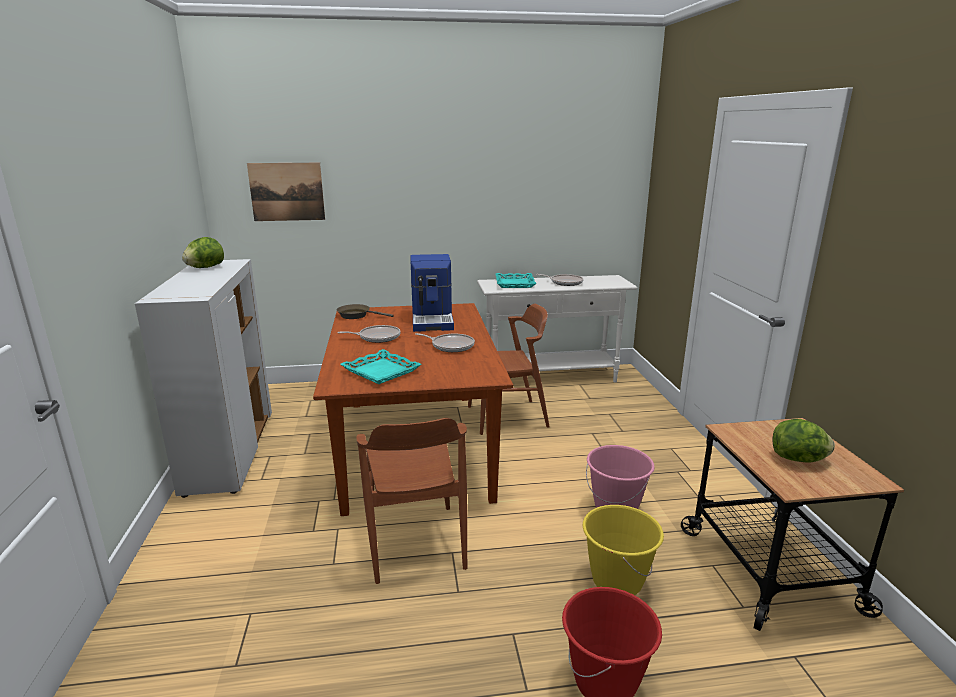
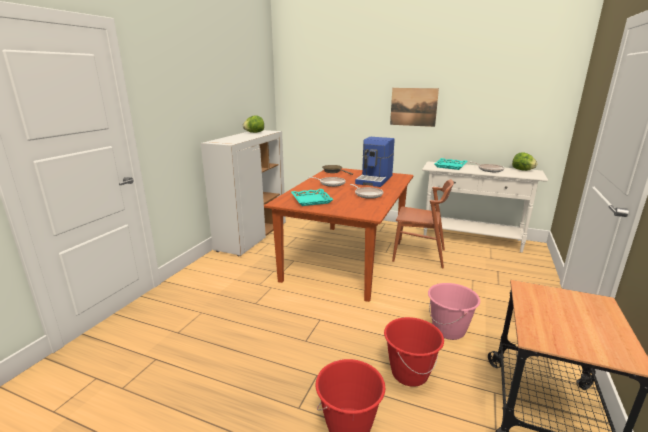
camera: 30 degrees right, 0 degrees up
picture [247,163,325,221] -> picture moved to [390,88,439,127]
brown chair [356,418,467,584] -> none
yellow bucket [583,505,664,595] -> red bucket [384,317,444,387]
lettuce [773,419,835,463] -> lettuce moved to [512,152,537,171]

